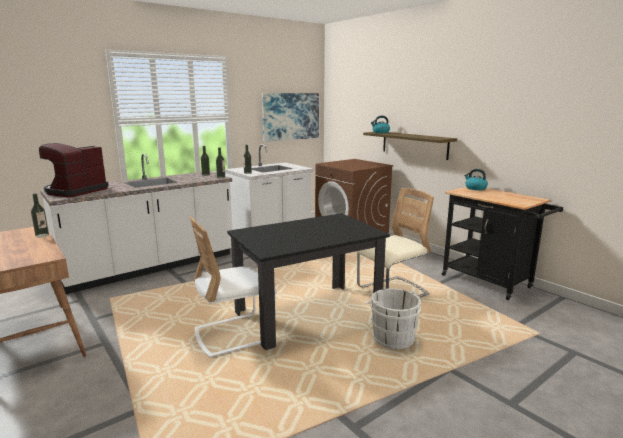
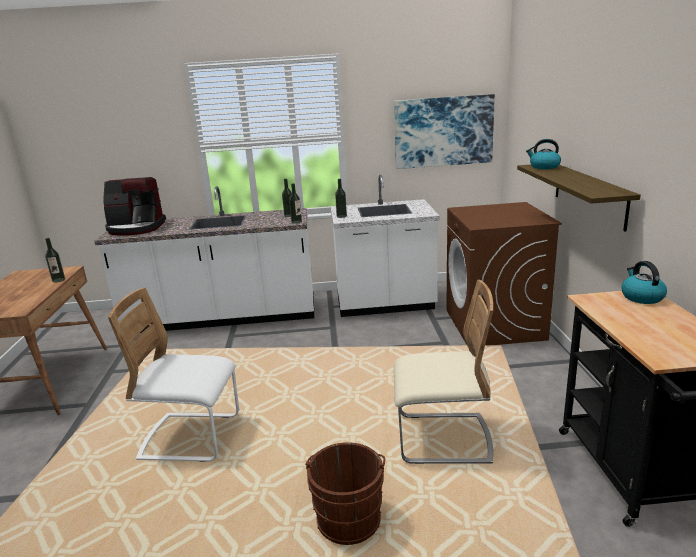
camera: 35 degrees right, 5 degrees up
coffee machine [39,143,109,198] -> coffee machine turned 150 degrees counterclockwise [104,177,166,235]
black dining table [227,213,390,350] -> none
white bucket [365,288,421,349] -> brown bucket [305,442,385,545]

